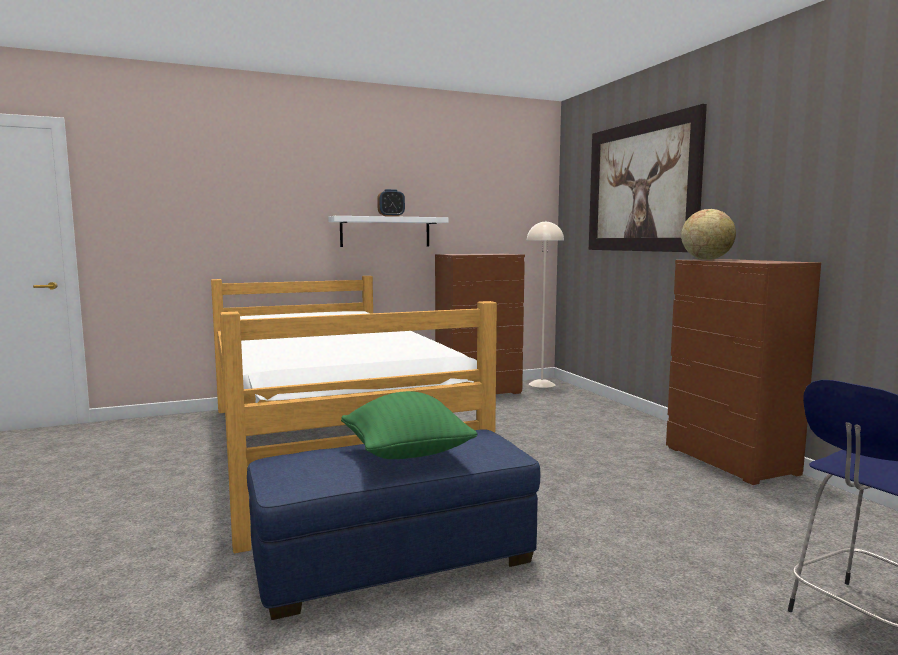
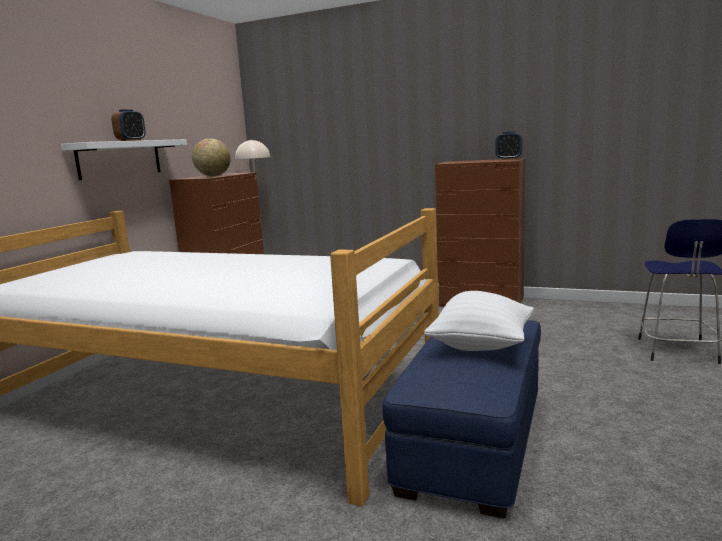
camera: 45 degrees left, 5 degrees up
green pillow [341,391,478,459] -> white pillow [424,291,534,351]
picture [589,104,707,252] -> none
globe [681,209,736,260] -> globe moved to [192,138,231,176]
none -> alarm clock [495,131,522,160]

